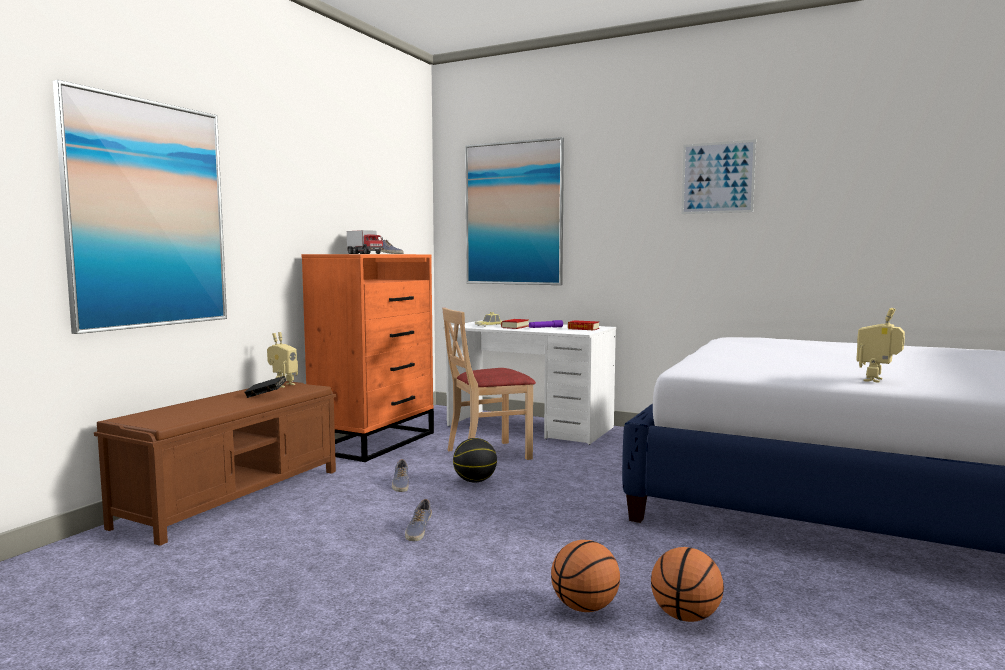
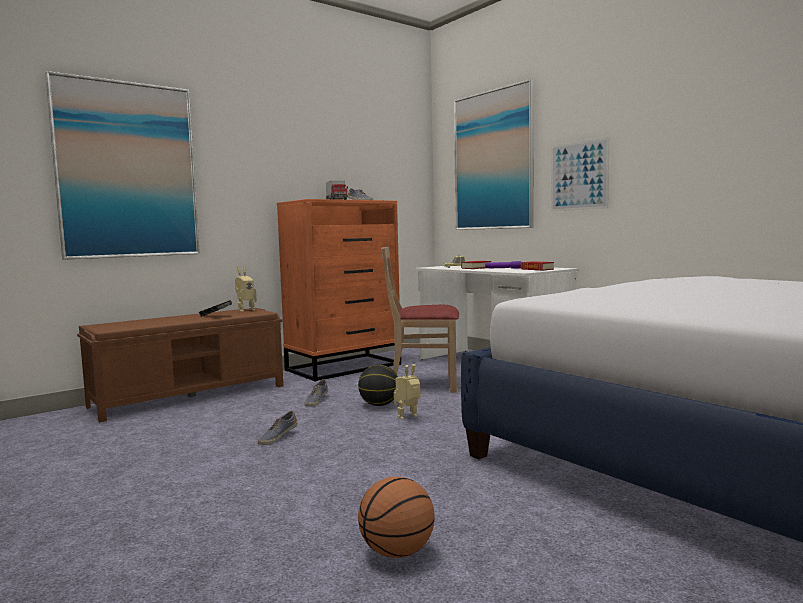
camera: 25 degrees right, 0 degrees up
basketball [551,540,620,612] -> none
picture [681,140,756,214] -> picture moved to [551,137,609,211]
toy robot [856,308,905,383] -> toy robot moved to [394,364,420,420]

